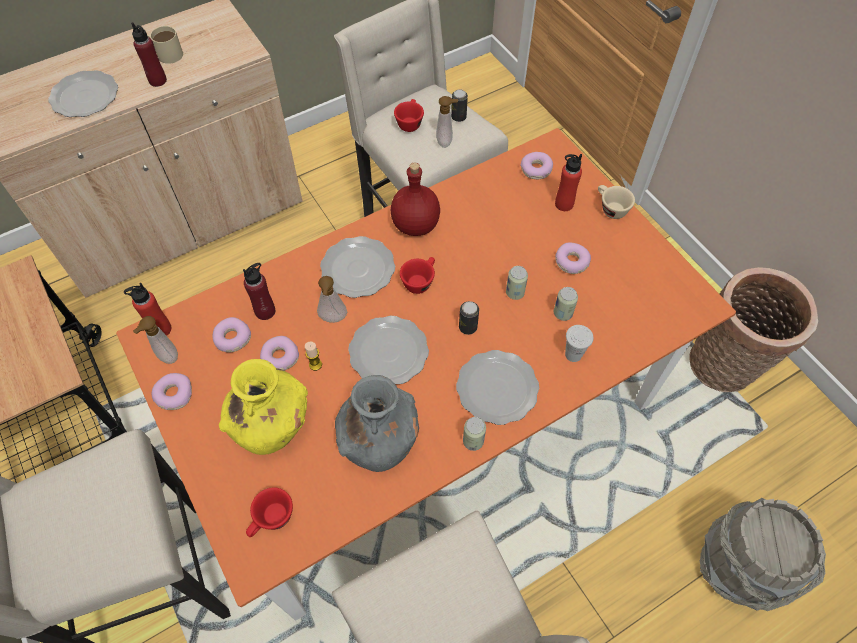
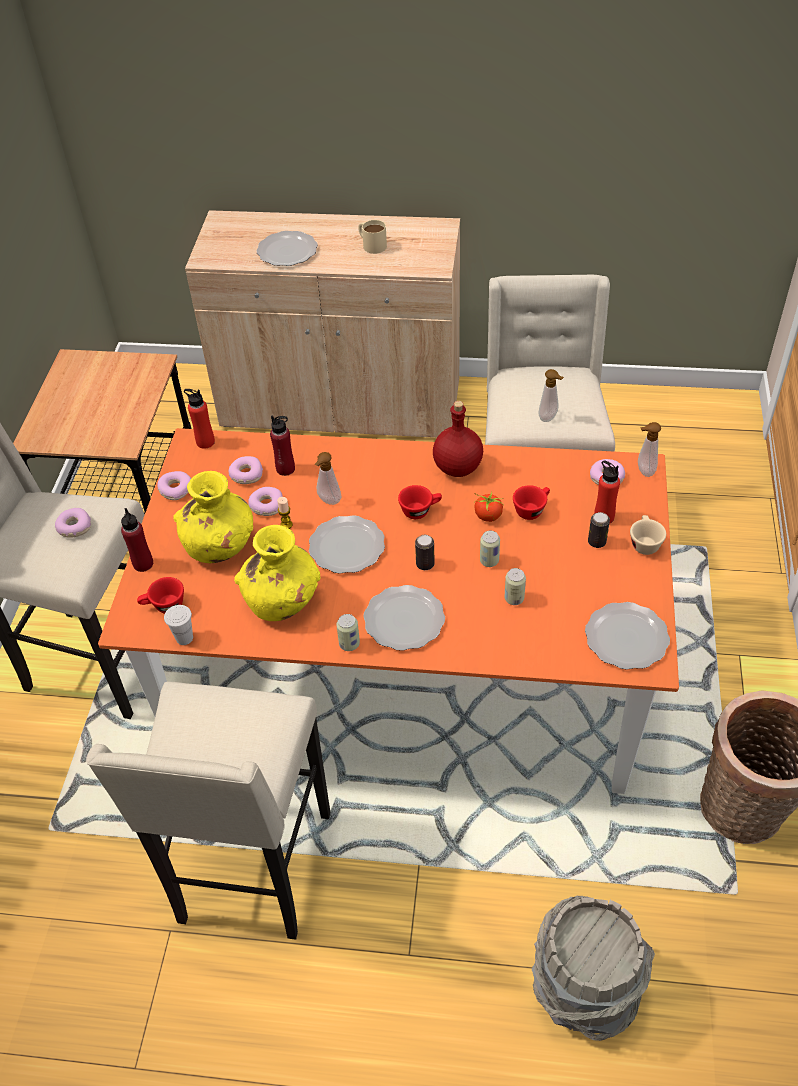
camera: 40 degrees right, 10 degrees down
red bottle [131,22,167,87] -> red bottle moved to [121,508,153,572]
soap dispenser [133,316,178,364] -> soap dispenser moved to [638,422,661,477]
plate [320,236,395,298] -> plate moved to [585,602,670,670]
grey vase [335,375,419,472] -> yellow vase [234,525,320,621]
red cup [394,99,424,132] -> red cup moved to [513,485,550,520]
can [451,89,468,122] -> can moved to [588,512,610,548]
donut [555,242,591,274] -> donut moved to [55,508,91,538]
white cup [565,325,594,362] -> white cup moved to [164,605,193,645]
none -> tomato [474,492,503,522]

